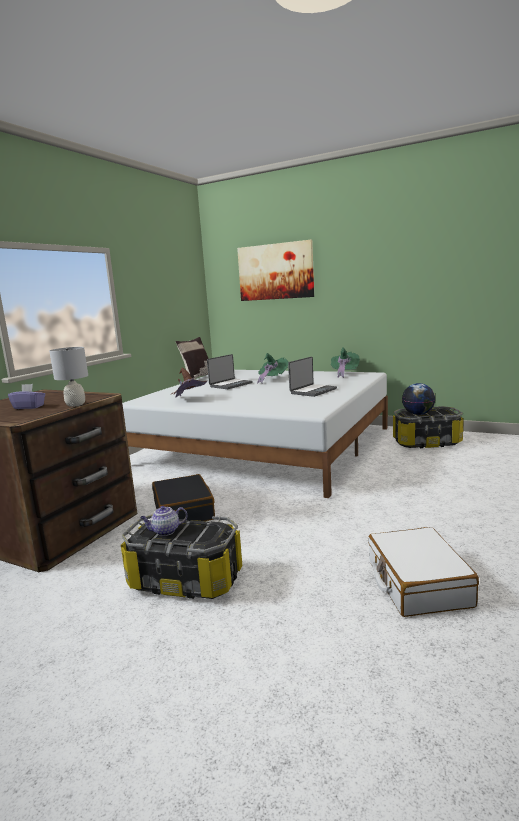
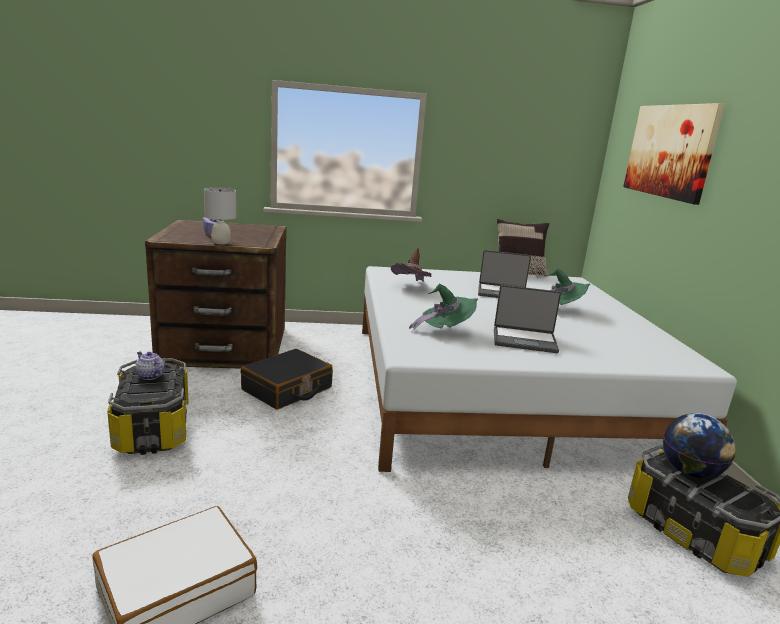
camera: 55 degrees right, 5 degrees up
green hat [331,347,360,378] -> green hat moved to [409,283,478,332]

